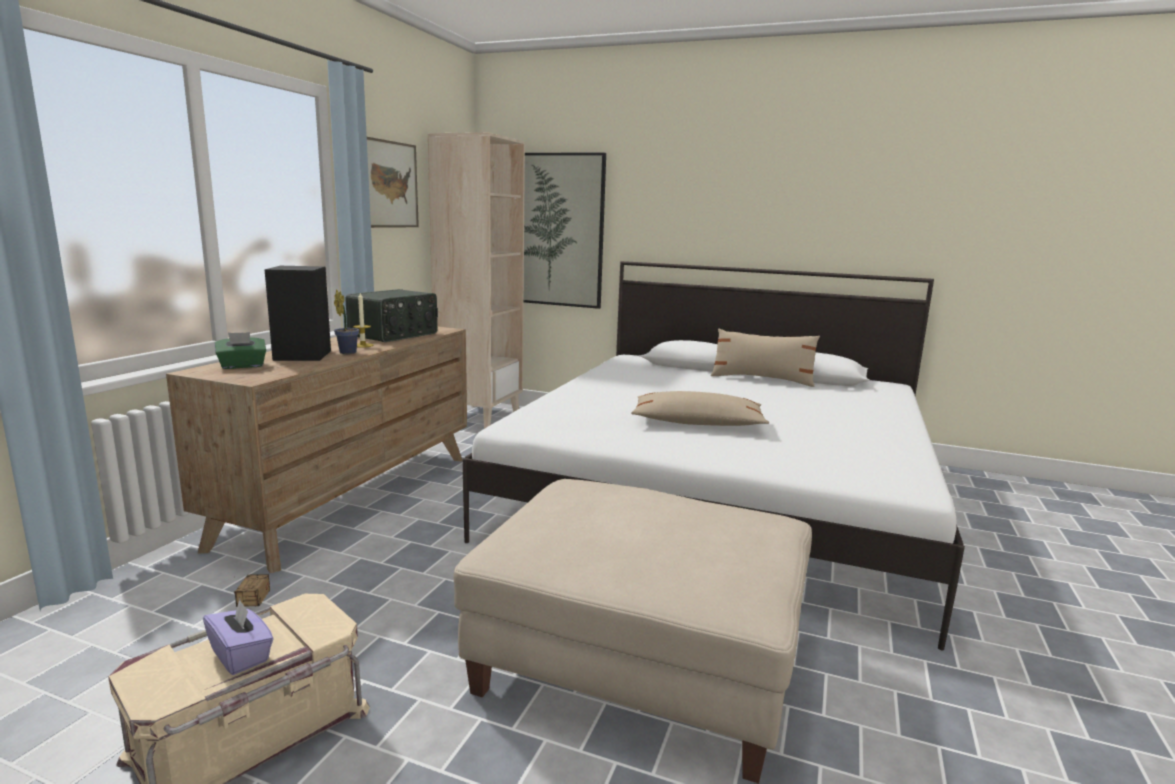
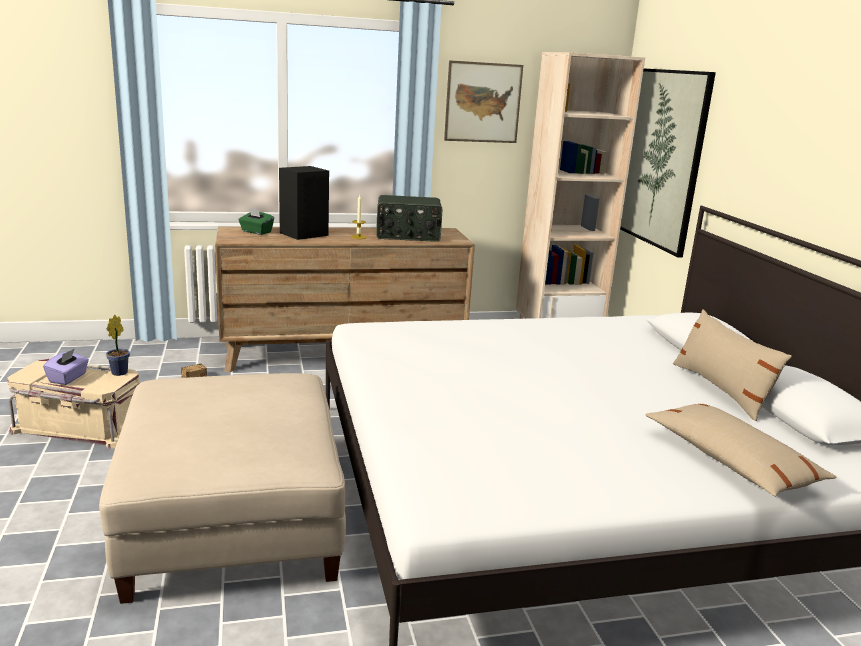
camera: 55 degrees right, 5 degrees up
potted plant [334,289,359,354] -> potted plant moved to [106,315,130,376]
beige pillow [631,391,769,426] -> beige pillow moved to [646,404,837,497]

